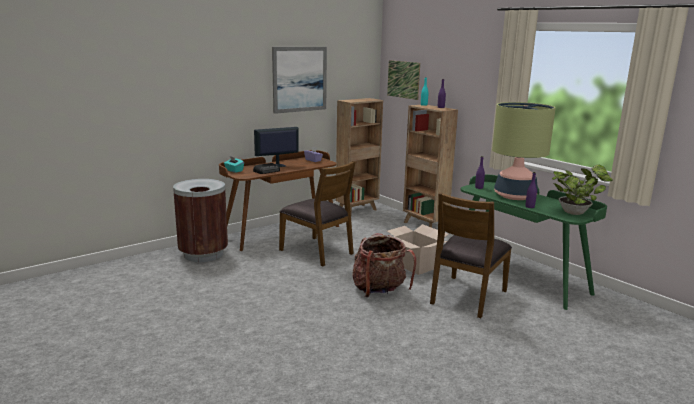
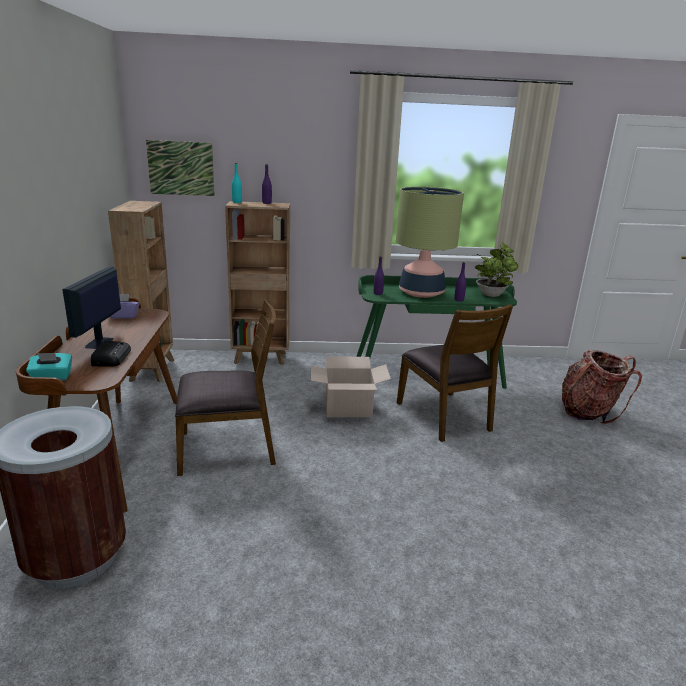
camera: 55 degrees left, 5 degrees up
picture [272,47,327,114] -> none
backpack [352,233,416,297] -> backpack moved to [562,349,642,424]

